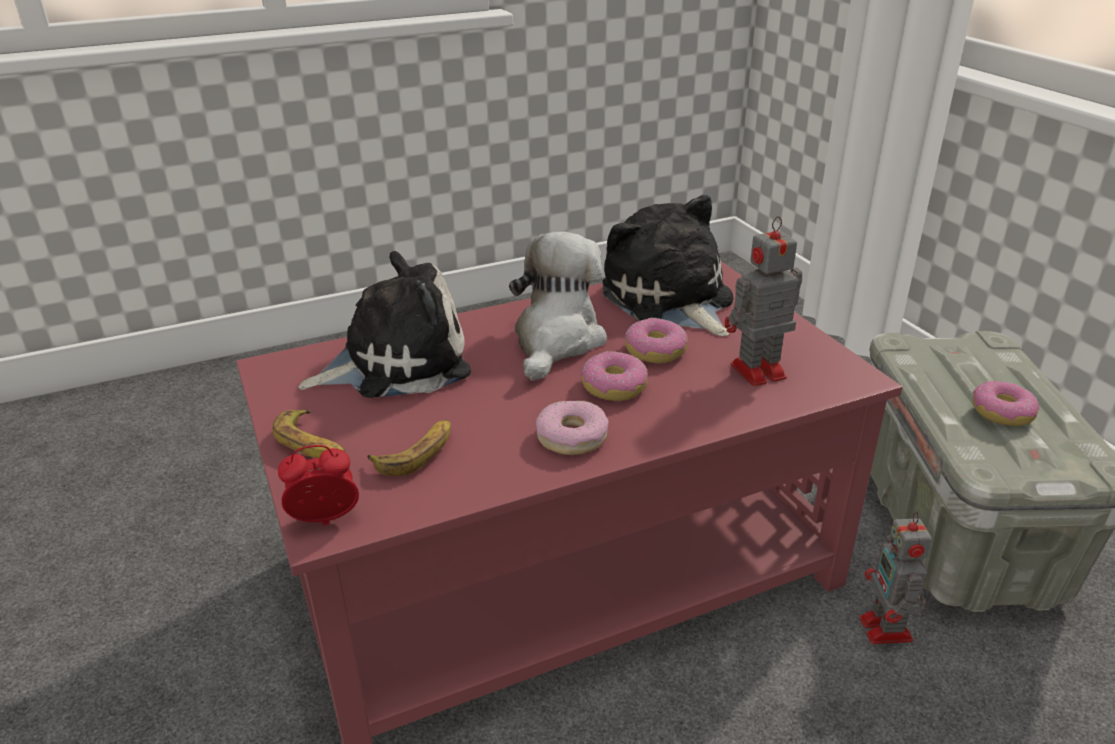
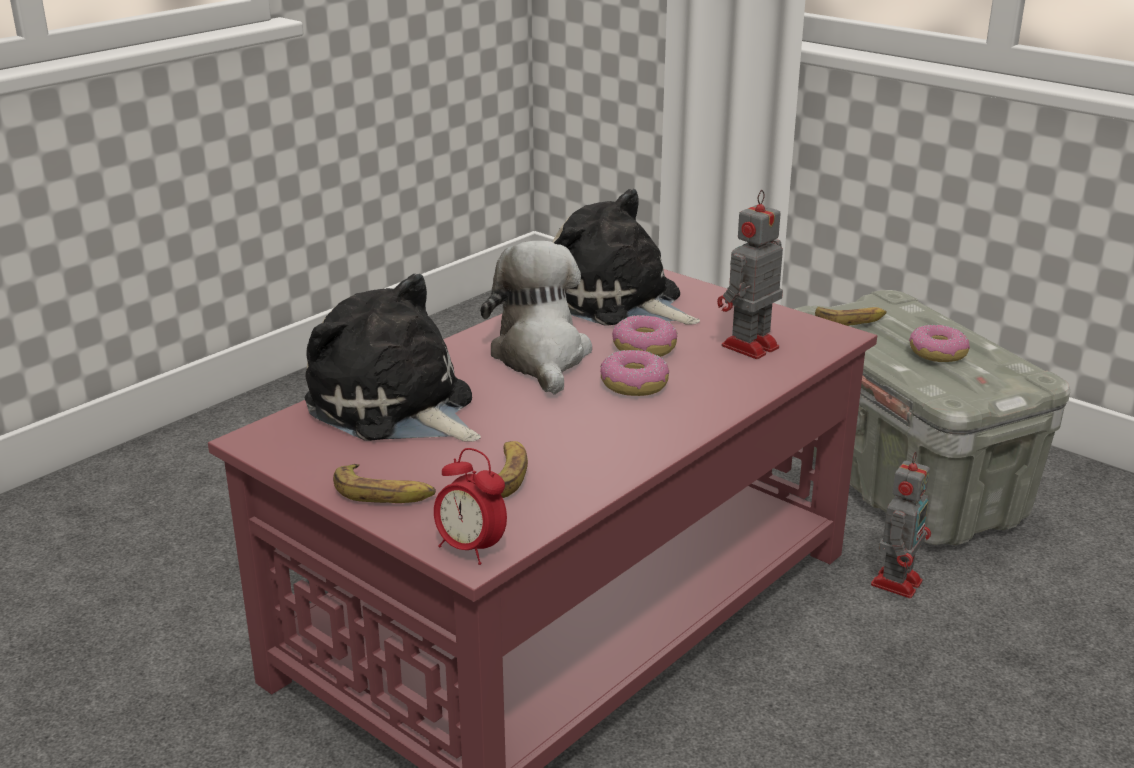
camera: 25 degrees left, 5 degrees down
alarm clock [278,445,359,525] -> alarm clock turned 105 degrees counterclockwise [434,448,507,565]
plush toy [298,251,471,398] -> plush toy turned 90 degrees counterclockwise [305,274,481,442]
donut [536,400,609,455] -> none
toy robot [859,512,932,644] -> toy robot turned 120 degrees counterclockwise [871,451,931,598]
none -> banana [815,307,887,326]

